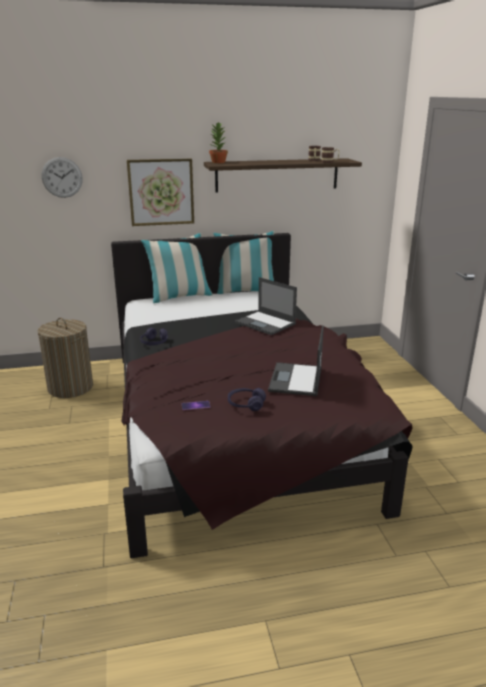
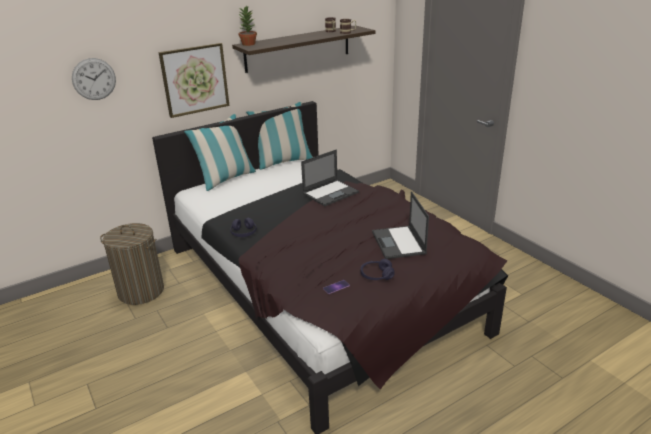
camera: 20 degrees left, 5 degrees up
laptop [235,277,297,335] -> laptop turned 60 degrees counterclockwise [301,149,359,206]

